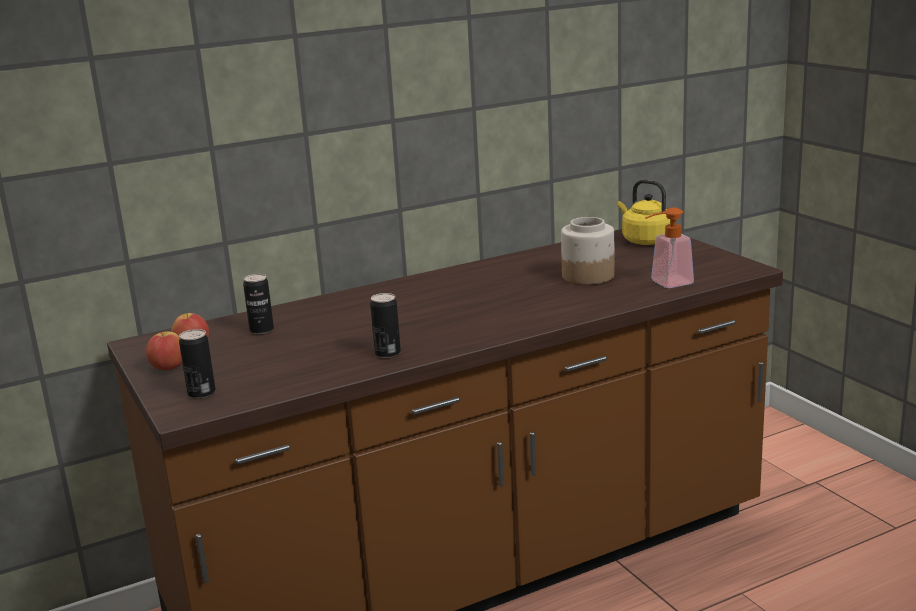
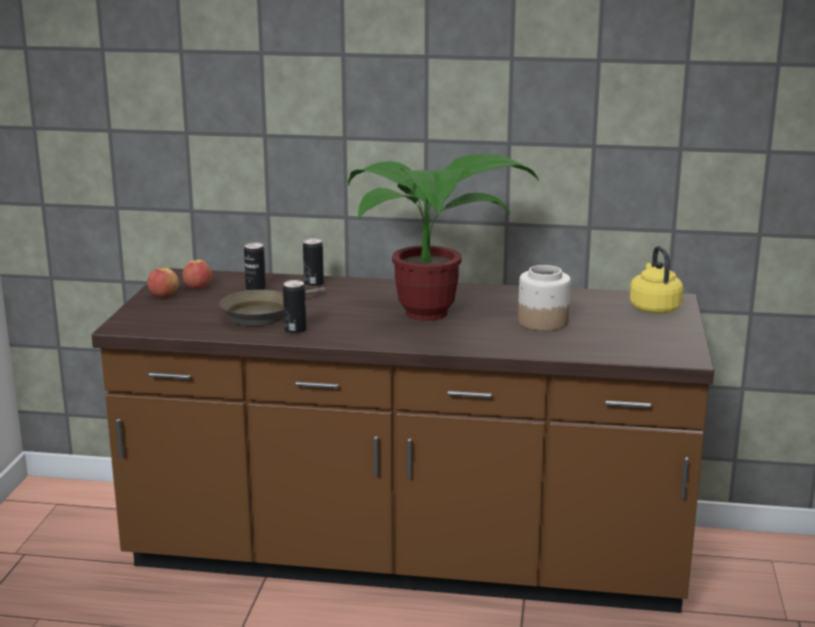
camera: 35 degrees right, 0 degrees up
can [179,329,216,398] -> can moved to [303,238,324,287]
soap dispenser [645,207,694,288] -> none
none -> brown frying pan [219,287,326,326]
none -> potted plant [348,154,539,321]

